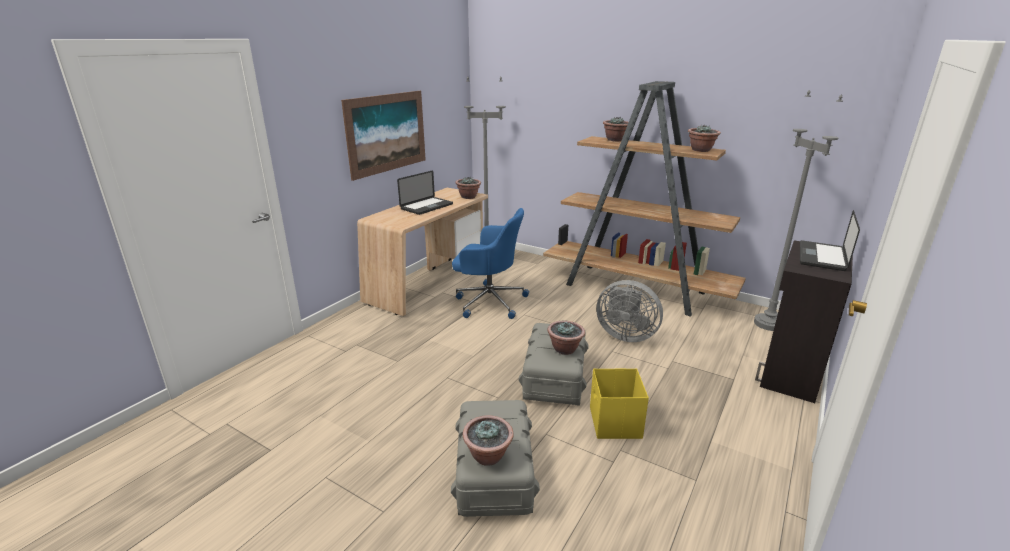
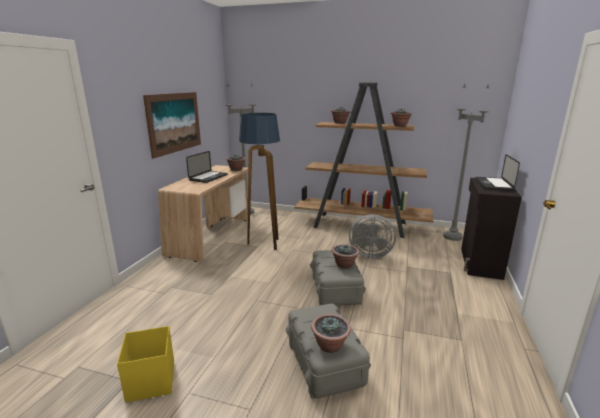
camera: 15 degrees left, 5 degrees down
blue office chair [452,208,529,319] -> floor lamp [239,113,280,250]
yellow storage box [590,369,649,439] -> yellow storage box moved to [117,326,174,403]

